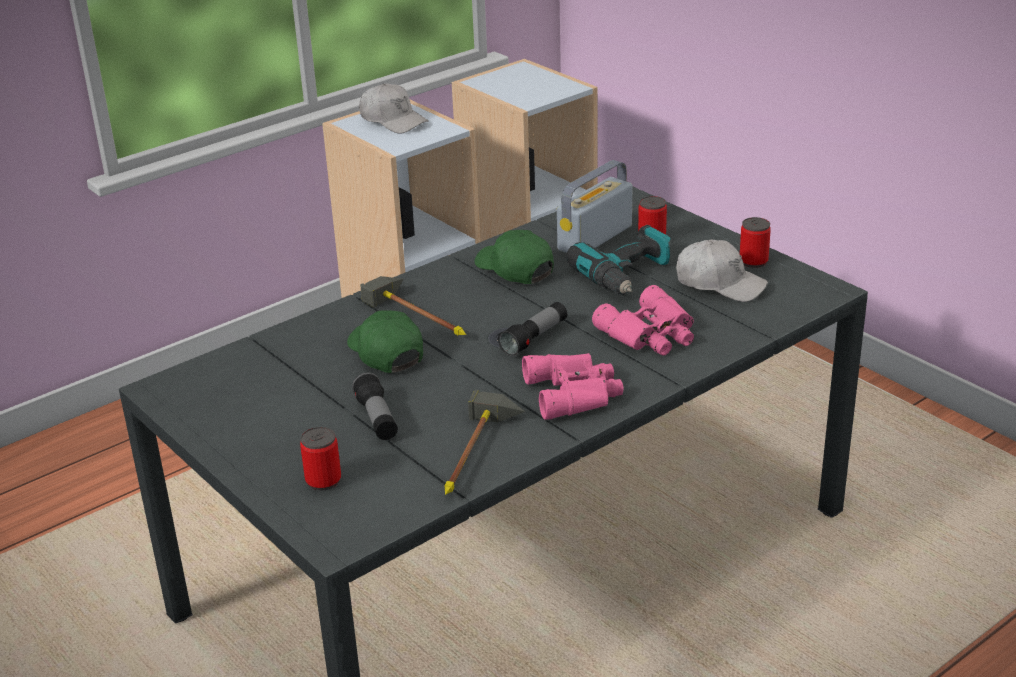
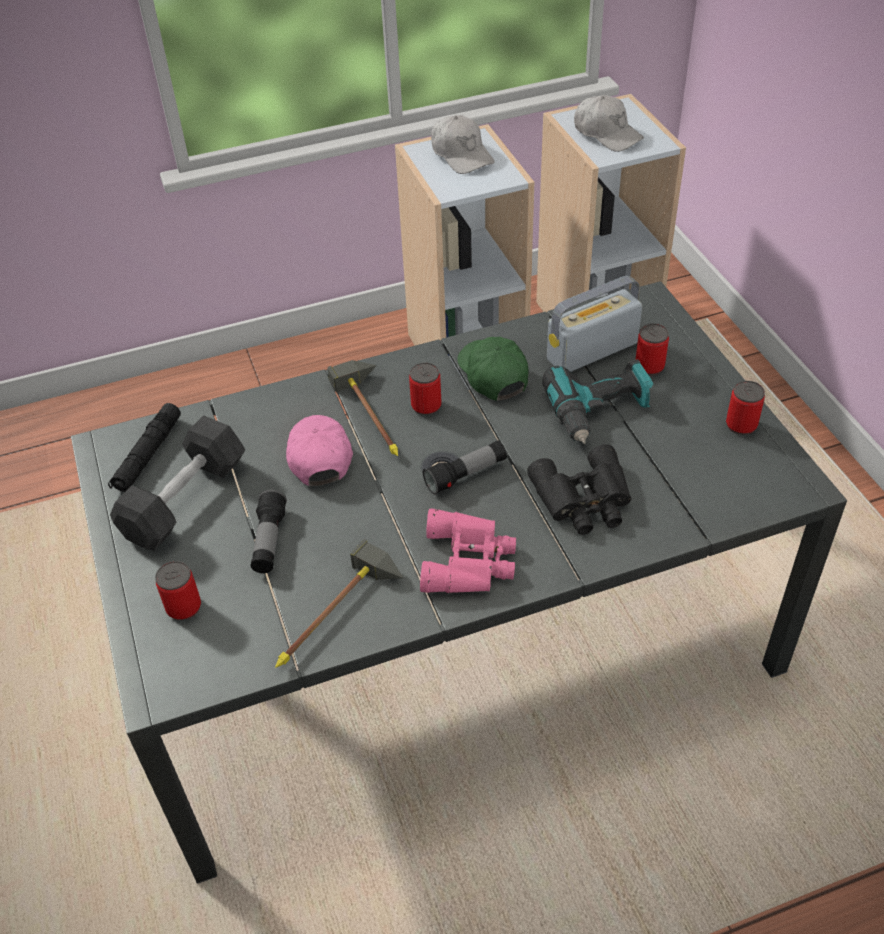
camera: 20 degrees right, 15 degrees up
green cap [347,310,423,373] -> pink cap [286,415,353,486]
pink binoculars [592,285,694,356] -> black binoculars [527,444,632,535]
white cap [676,240,768,302] -> white cap moved to [574,95,644,152]
none -> black flashlight [108,403,181,492]
none -> black dumbbell [110,415,245,551]
none -> can [409,363,441,415]

